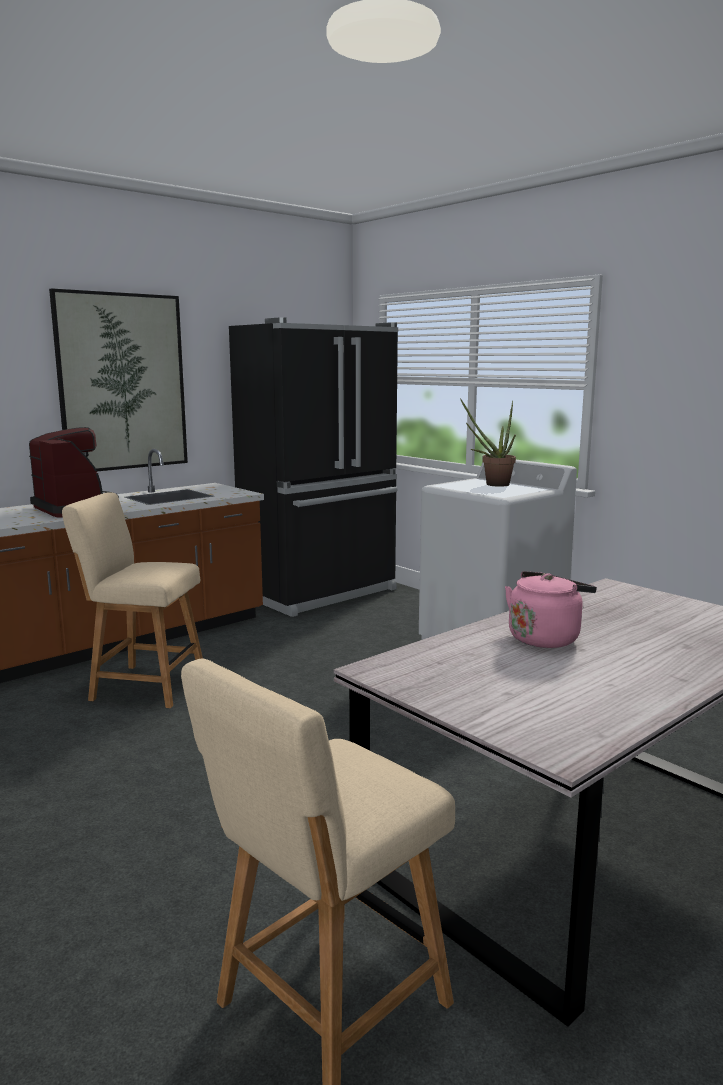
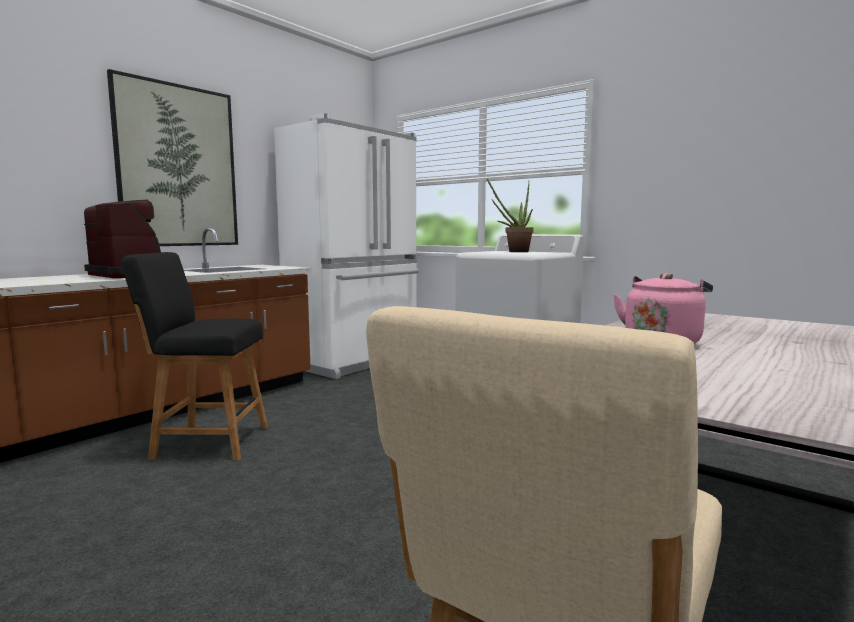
camera: 10 degrees left, 5 degrees down
beige chair [62,492,203,708] -> black chair [122,252,268,460]
black fridge [229,317,398,617] -> white fridge [274,113,419,379]

